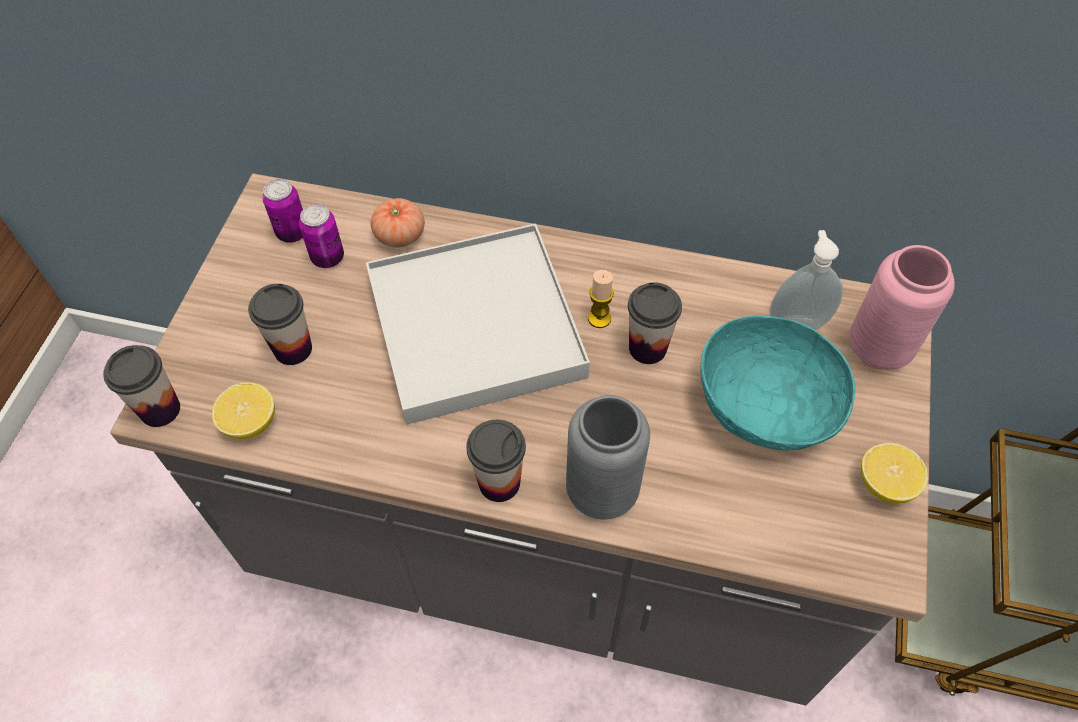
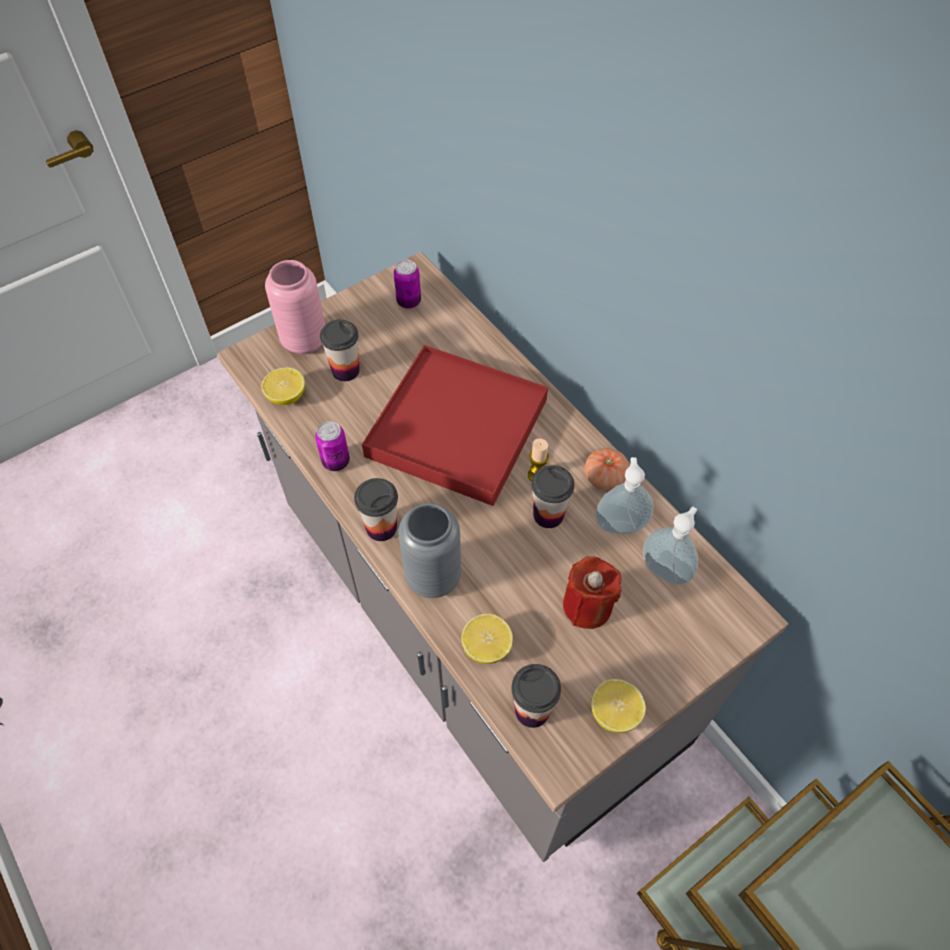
camera: 40 degrees right, 0 degrees up
cup [103,345,180,427] -> cup moved to [511,664,561,728]
can [299,204,344,268] -> can moved to [315,421,350,471]
white tray [366,223,590,425] -> red tray [362,345,548,506]
tomato [370,198,425,248] -> tomato moved to [584,448,630,491]
turquoise bowl [700,315,855,451] -> red candle [563,556,621,629]
pink vase [849,245,955,370] -> pink vase moved to [265,260,325,354]
none -> lemon [461,614,513,664]
none -> soap dispenser [595,457,654,534]

